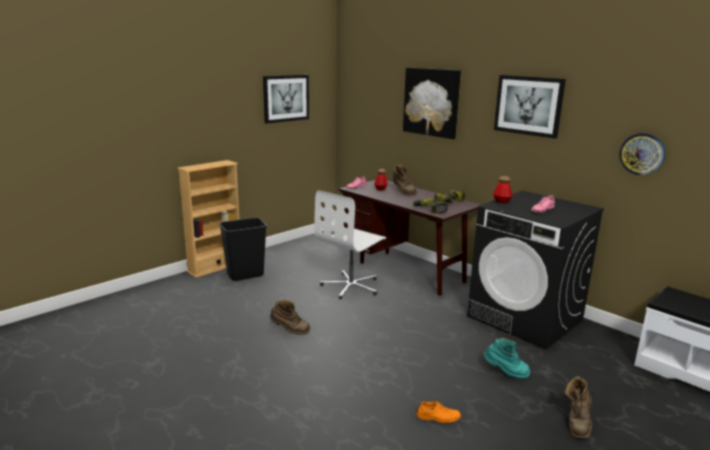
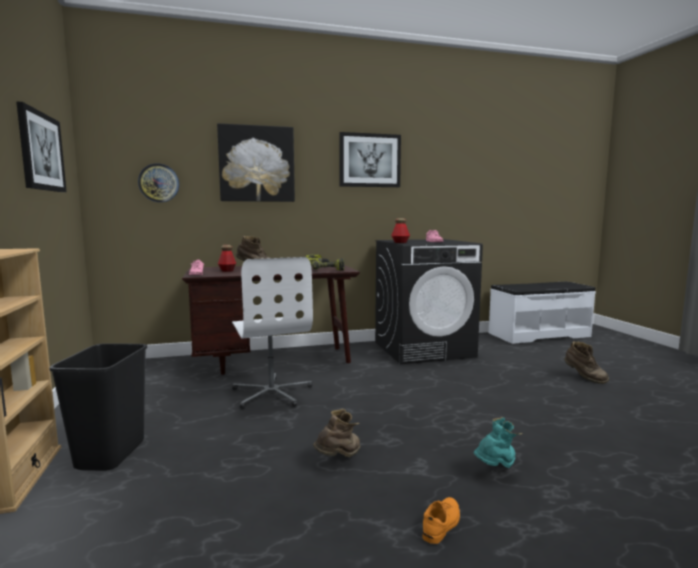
camera: 60 degrees left, 10 degrees down
orange shoe [416,401,461,423] -> orange shoe moved to [422,497,460,544]
turquoise boot [484,338,530,378] -> turquoise boot moved to [473,417,523,468]
wall clock [619,133,666,175] -> wall clock moved to [138,163,179,202]

